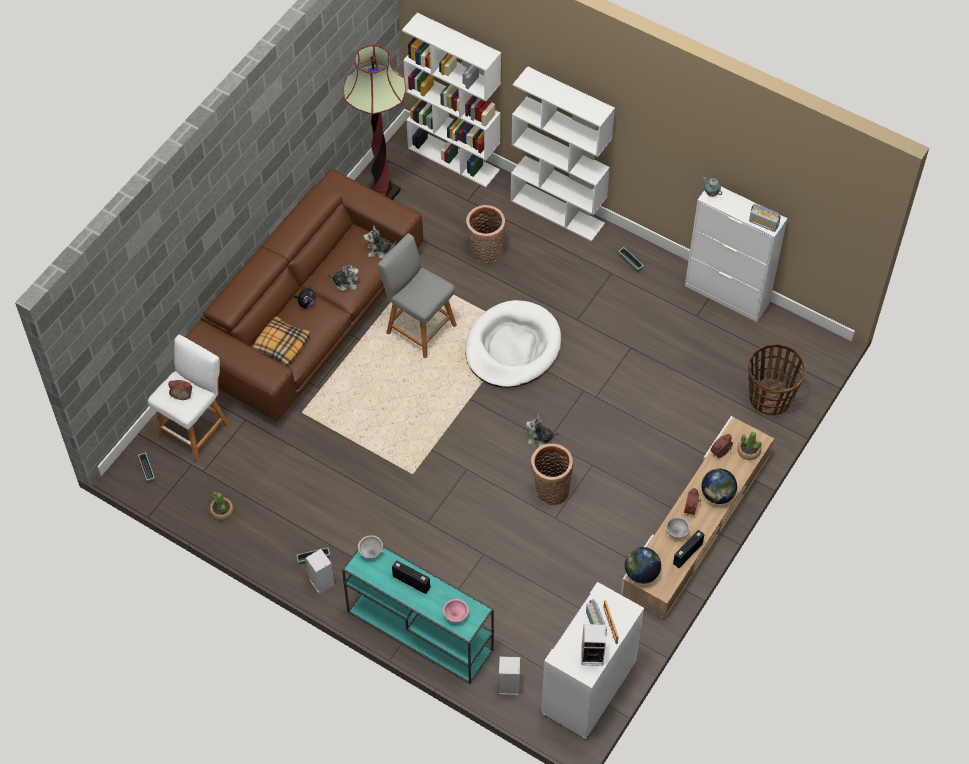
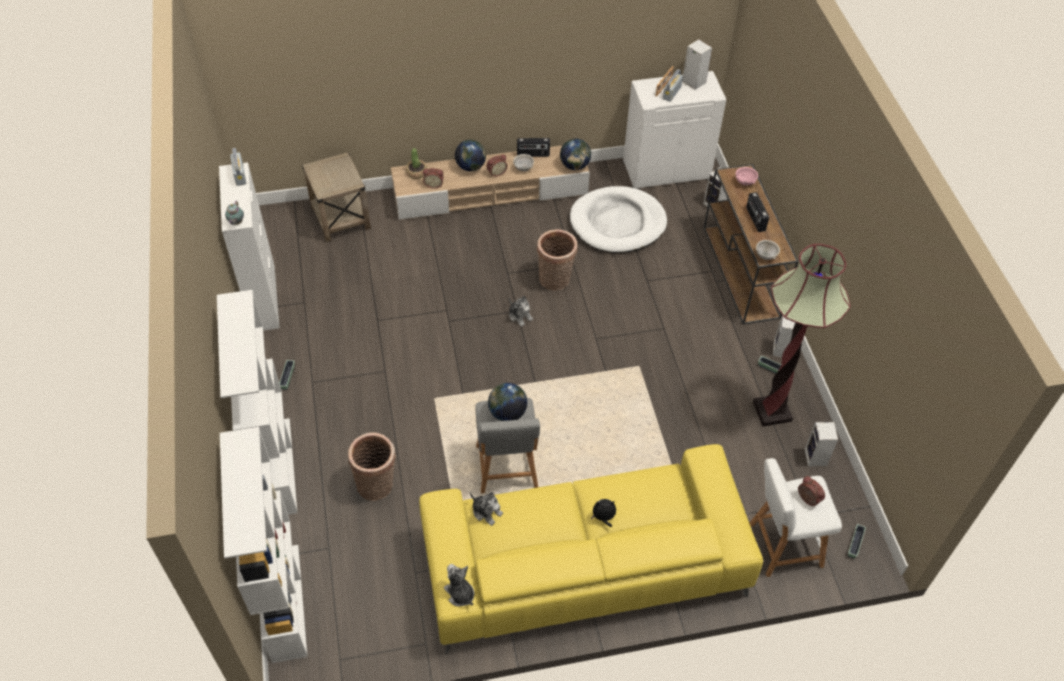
camera: 135 degrees left, 5 degrees down
brown sofa [185,169,423,430] -> yellow sofa [419,444,763,654]
potted plant [210,492,233,520] -> speaker [805,422,838,467]
pillow [253,316,310,367] -> none
plush toy [328,262,359,291] -> plush toy moved to [444,564,474,606]
turquoise console table [342,546,494,684] -> brown console table [703,164,799,325]
floor lamp [343,44,406,200] -> floor lamp moved to [753,244,851,426]
white dog bed [465,300,561,388] -> white dog bed moved to [570,186,667,253]
basket [748,344,806,416] -> beige side table [302,152,371,242]
none -> globe [488,383,527,421]

